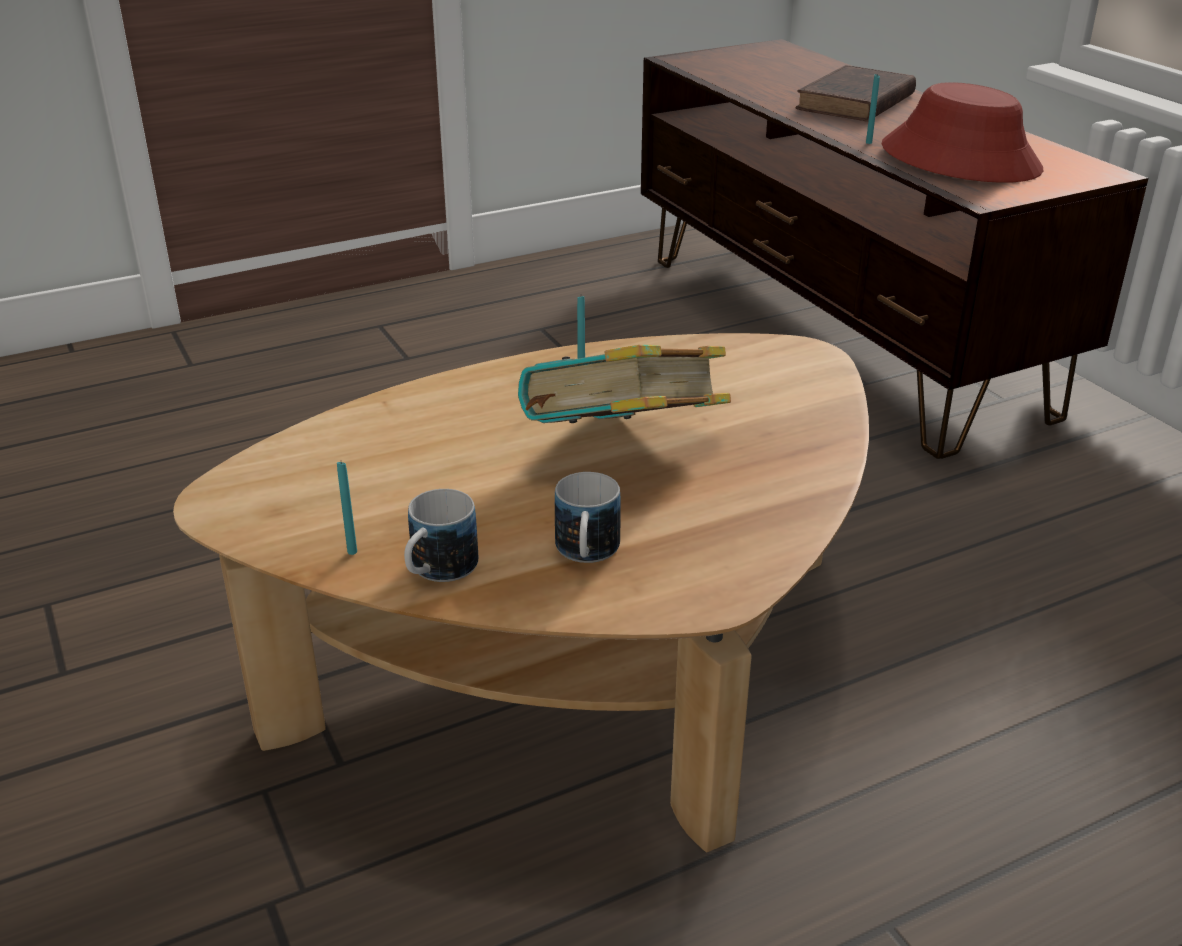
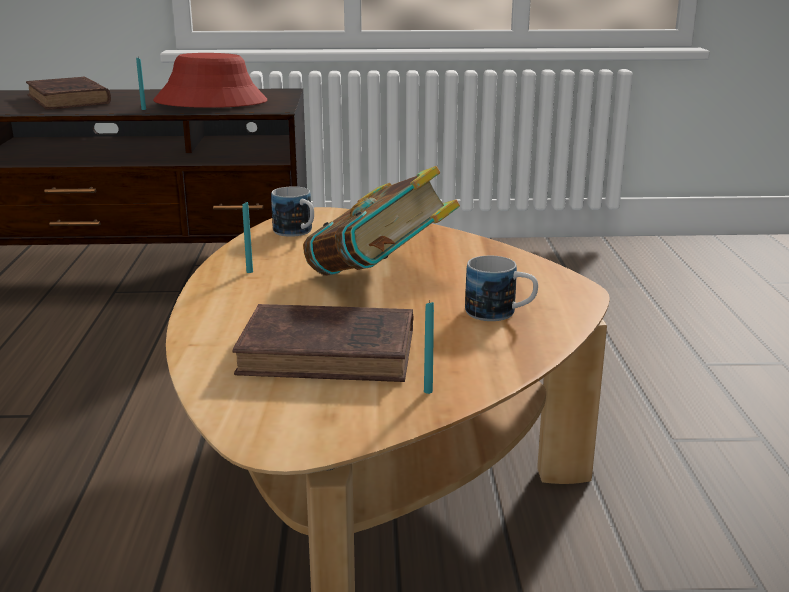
camera: 65 degrees left, 10 degrees down
mug [404,489,478,582] -> mug moved to [271,187,314,237]
none -> brown book [233,304,413,382]

